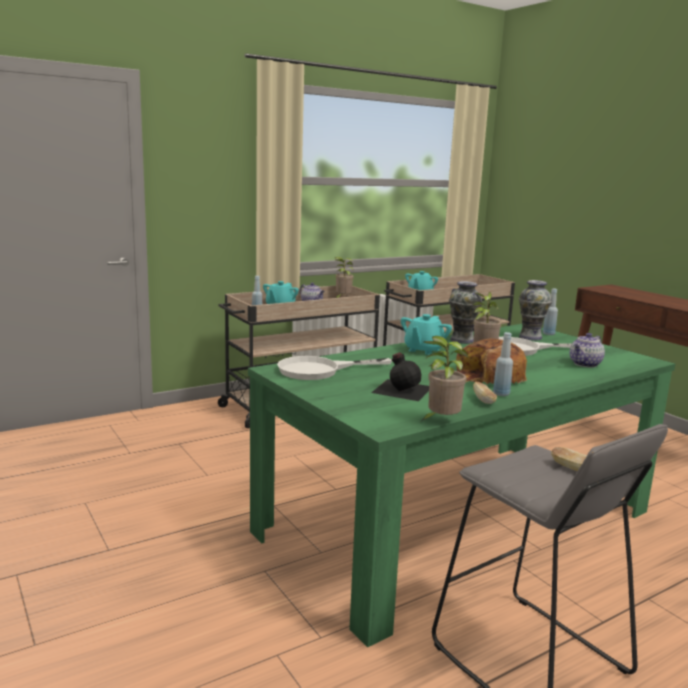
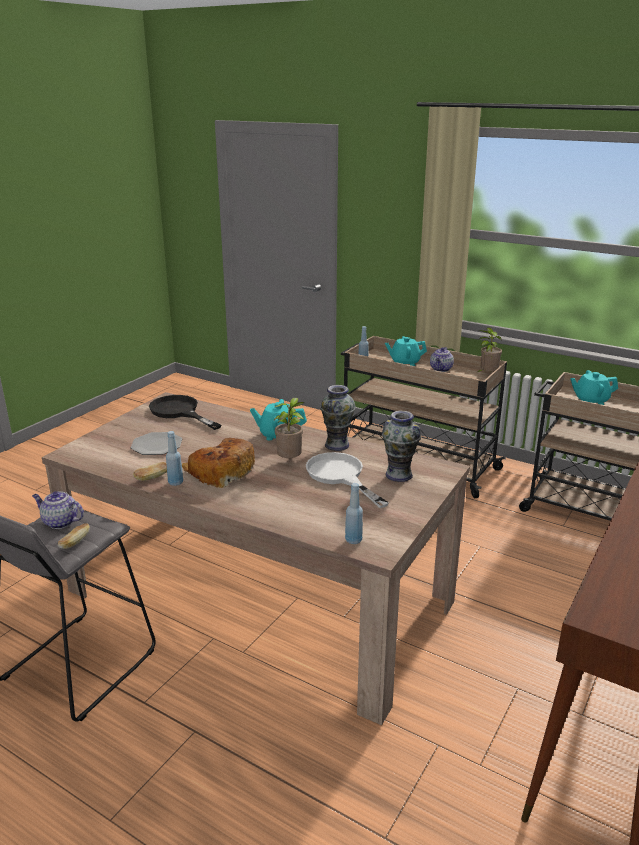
camera: 65 degrees right, 10 degrees up
green dining table [248,324,675,647] -> beige dining table [42,392,470,725]
white frying pan [277,356,392,380] -> black frying pan [149,395,221,430]
black bottle [371,352,429,401] -> plate [130,432,182,455]
potted plant [420,336,468,422] -> none
blue bottle [543,288,558,335] -> blue bottle moved to [345,483,363,544]
teapot [570,333,605,368] -> teapot moved to [32,491,84,529]

